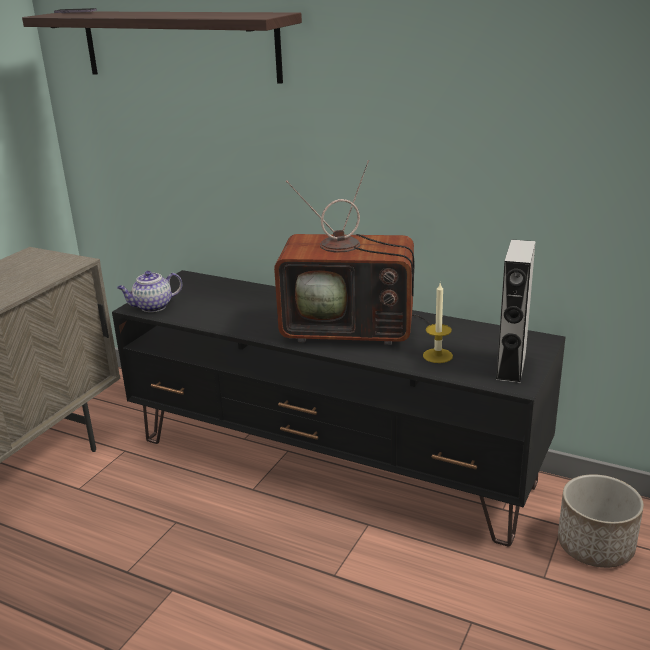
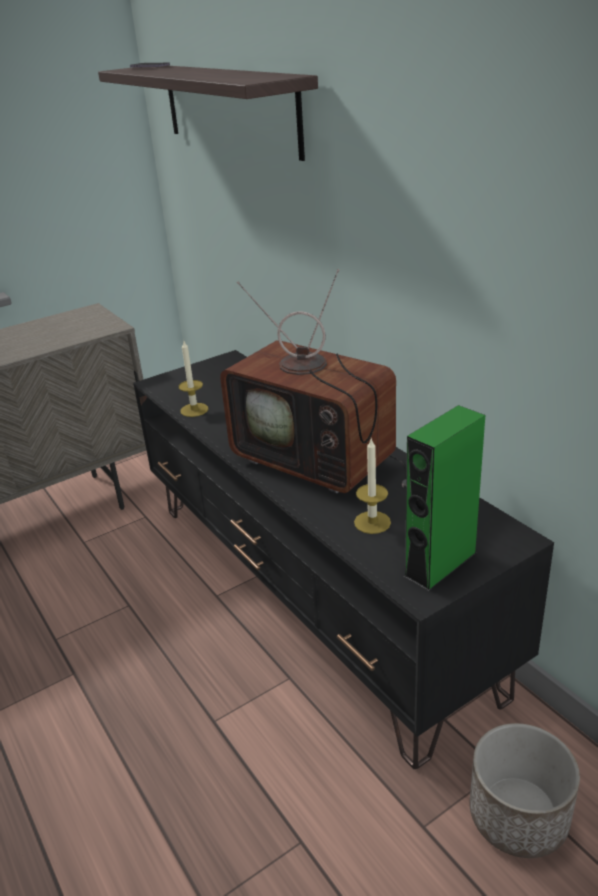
camera: 30 degrees right, 5 degrees up
teapot [117,271,182,312] -> none
grey speaker [496,239,536,383] -> green speaker [404,405,485,592]
none -> candle [179,341,208,417]

